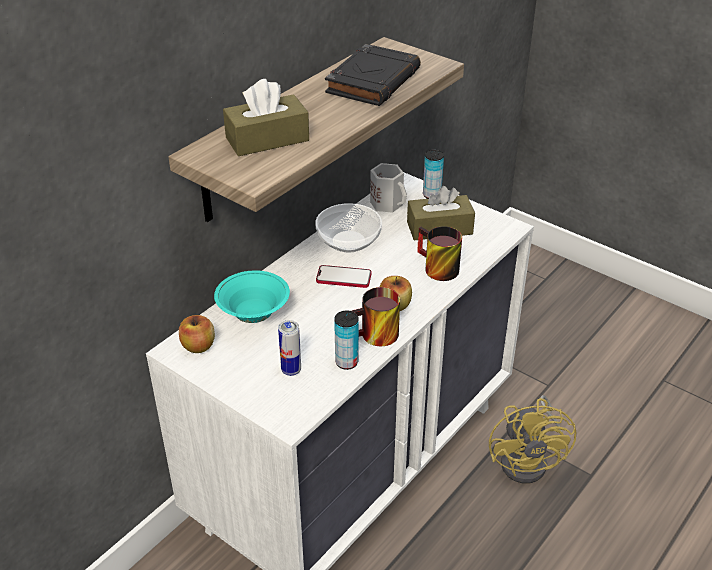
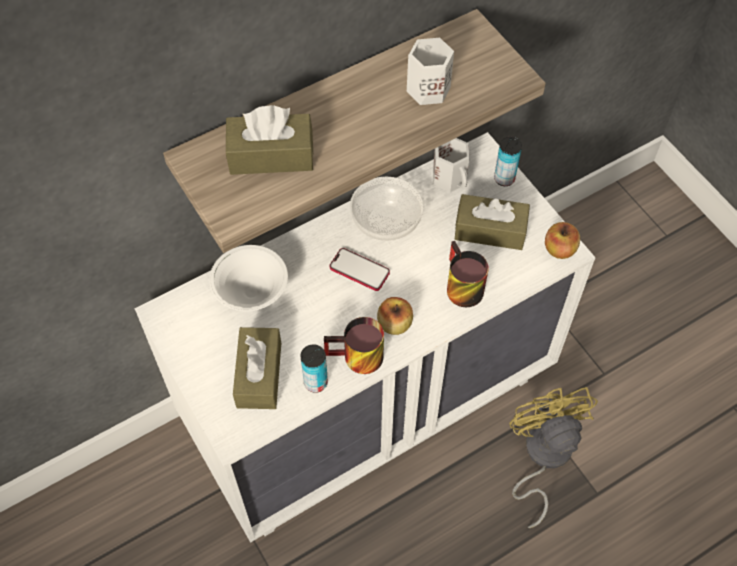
camera: 20 degrees right, 20 degrees up
apple [179,315,215,353] -> apple moved to [545,222,580,259]
turquoise bowl [214,270,290,323] -> white bowl [209,245,288,311]
can [278,320,301,376] -> brown tissue box [233,327,281,409]
black book [325,44,421,106] -> white mug [407,38,454,105]
yellow fan [489,395,576,484] -> yellow fan turned 150 degrees clockwise [509,387,598,528]

